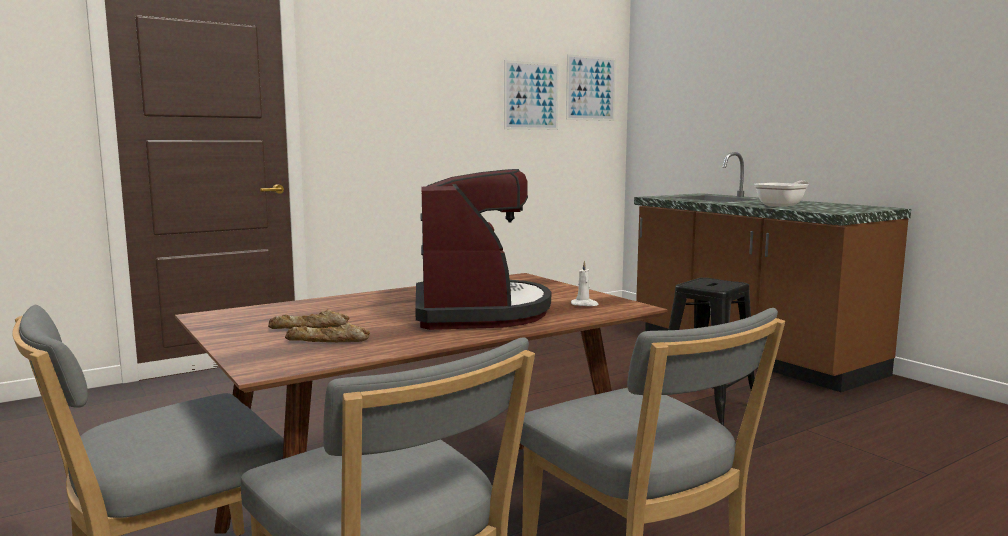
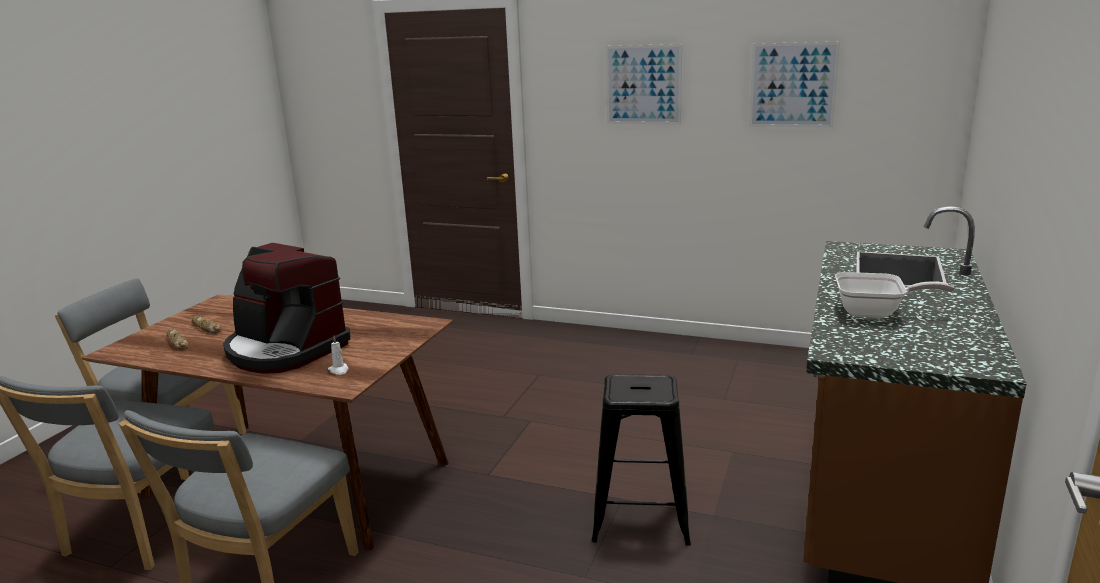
camera: 55 degrees right, 10 degrees up
coffee machine [415,169,551,330] -> coffee machine turned 75 degrees clockwise [223,243,350,374]
picture [566,54,616,121] -> picture moved to [606,44,682,125]

